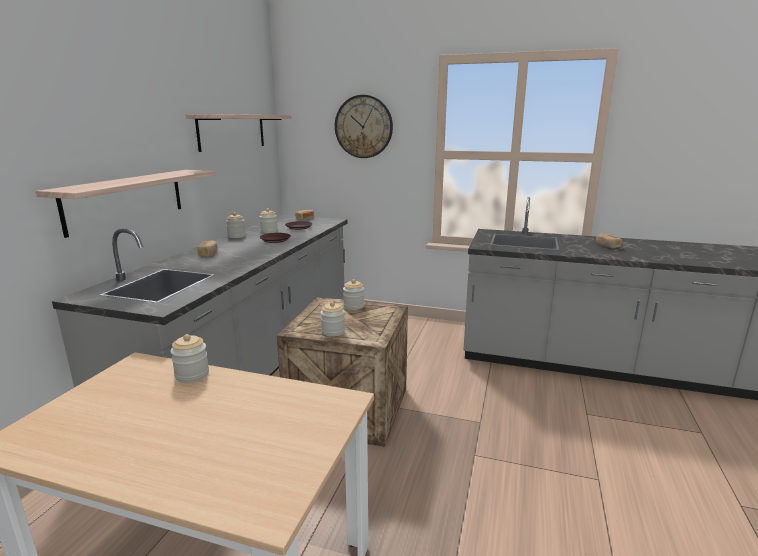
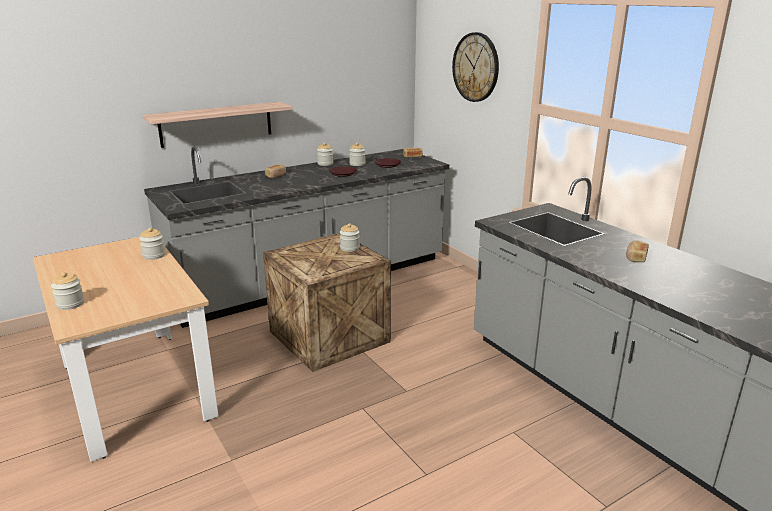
camera: 40 degrees right, 5 degrees up
shelf [185,114,292,152] -> none
jar [320,302,345,337] -> jar moved to [51,272,84,310]

